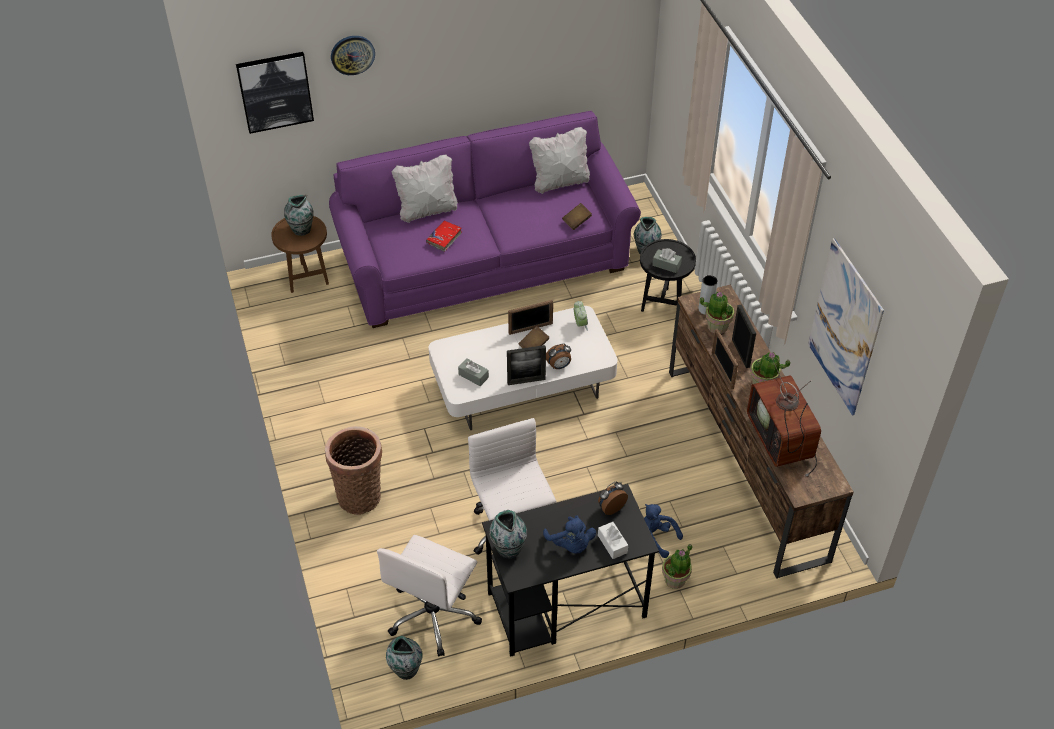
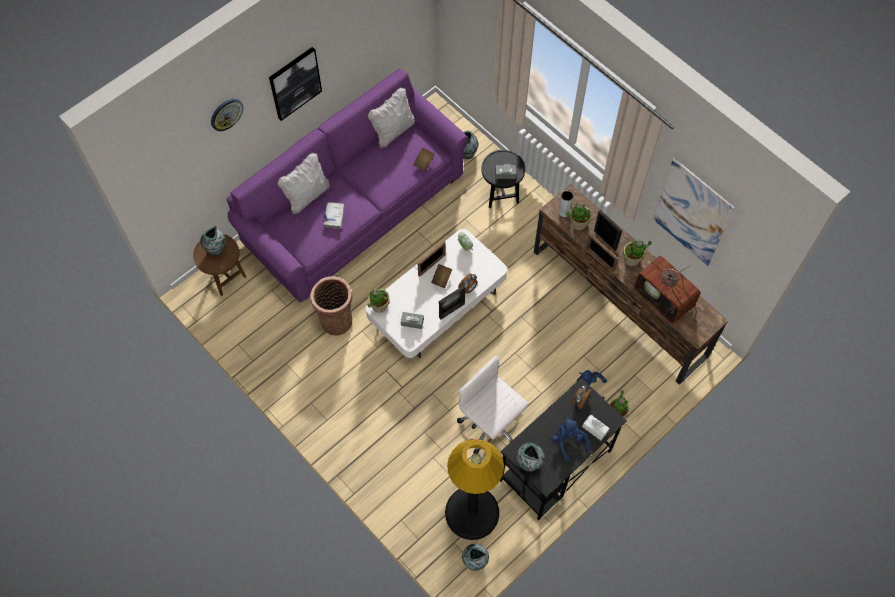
camera: 25 degrees left, 15 degrees up
picture [236,52,314,134] -> picture moved to [269,47,322,121]
basket [325,426,382,515] -> basket moved to [310,276,353,336]
white office chair [377,535,482,656] -> black floor lamp [445,439,504,540]
red book [426,221,462,252] -> white book [323,202,345,229]
blue plush toy [543,516,596,554] -> blue plush toy turned 150 degrees counterclockwise [551,417,589,461]
none -> potted plant [368,288,390,313]

